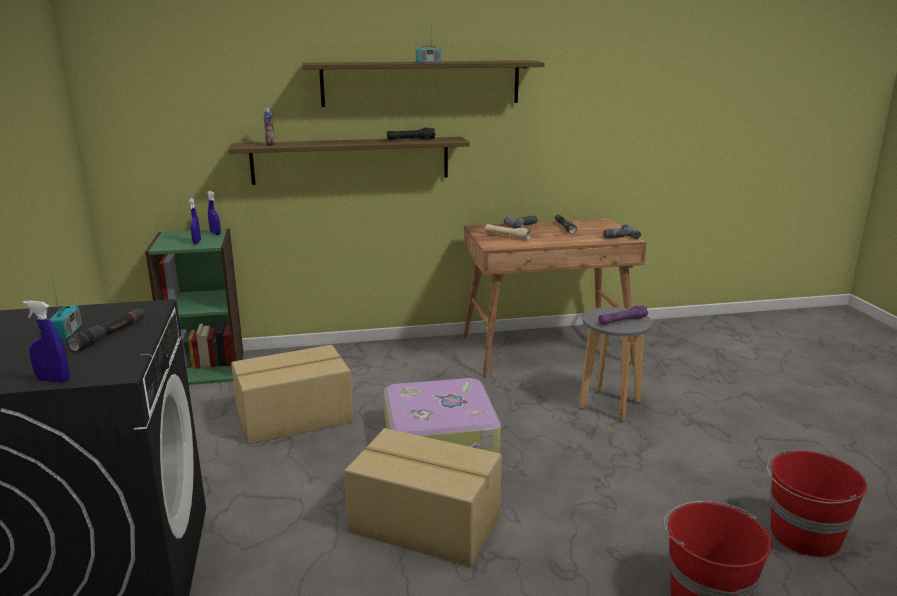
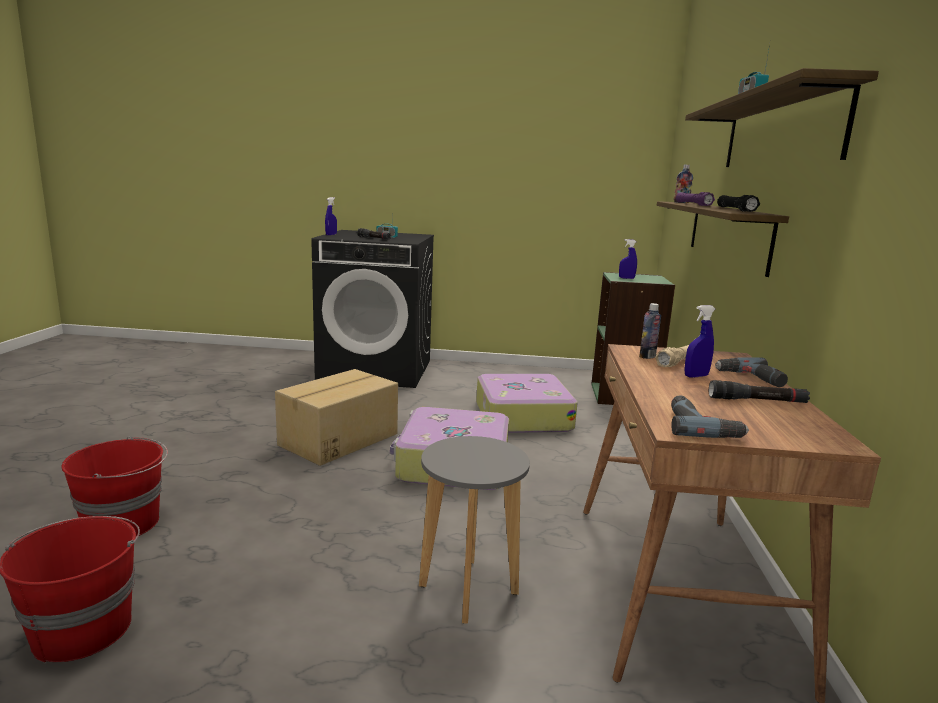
camera: 105 degrees right, 5 degrees down
blue spray bottle [207,191,221,235] -> blue spray bottle moved to [684,305,715,377]
cardboard box [231,345,353,444] -> suitcase [476,374,578,433]
purple flashlight [598,305,648,325] -> purple flashlight moved to [676,192,715,206]
none -> bottle [639,303,661,359]

